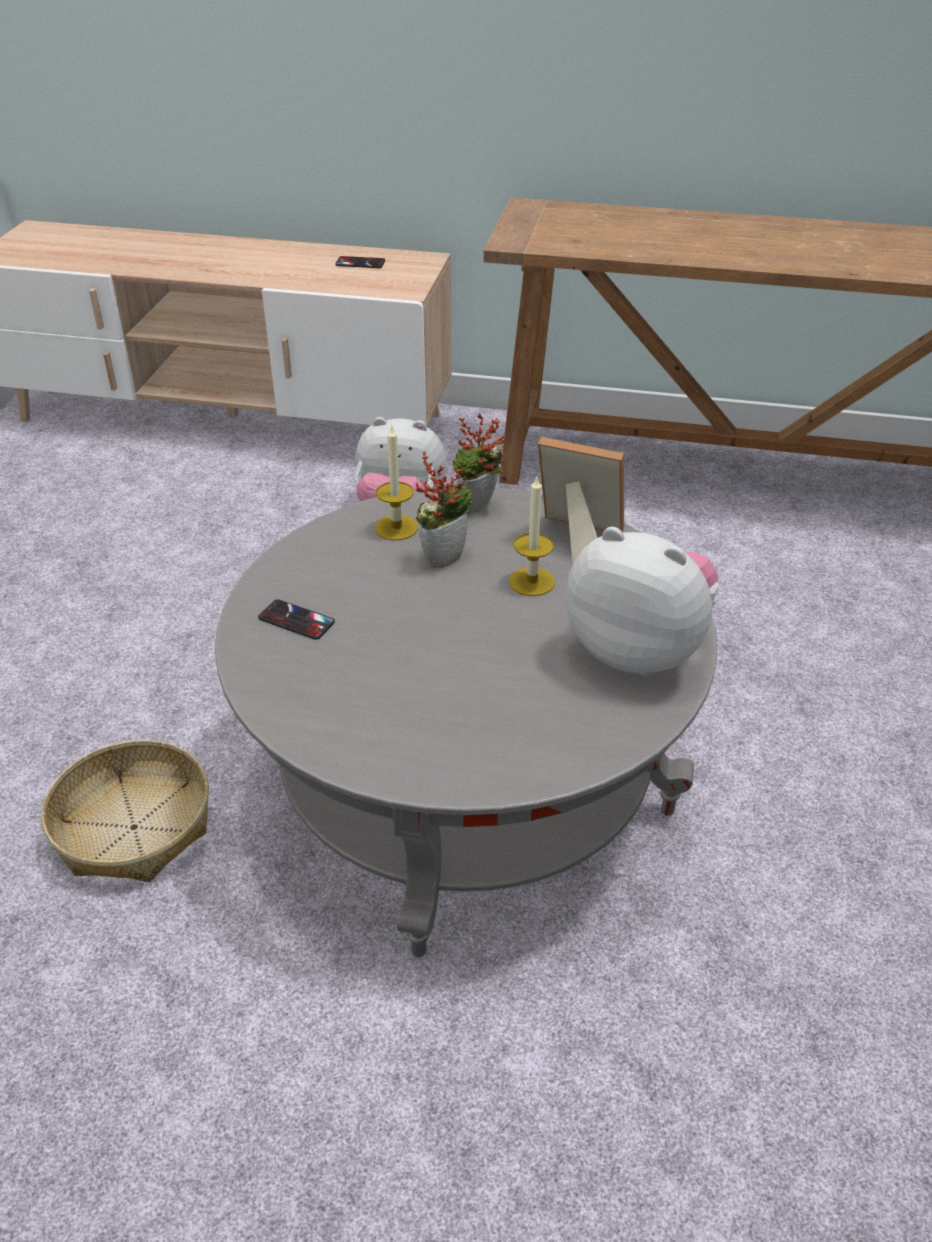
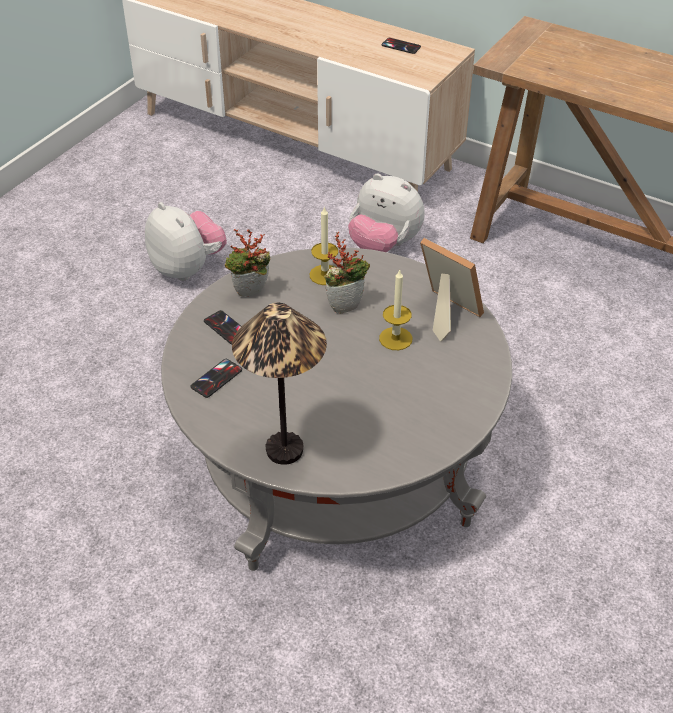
camera: 20 degrees right, 5 degrees up
basket [41,740,209,882] -> none
potted plant [452,414,504,514] -> potted plant moved to [225,229,270,297]
plush toy [566,527,719,676] -> plush toy moved to [145,202,227,281]
none -> phone [190,359,242,398]
none -> table lamp [232,303,327,465]

